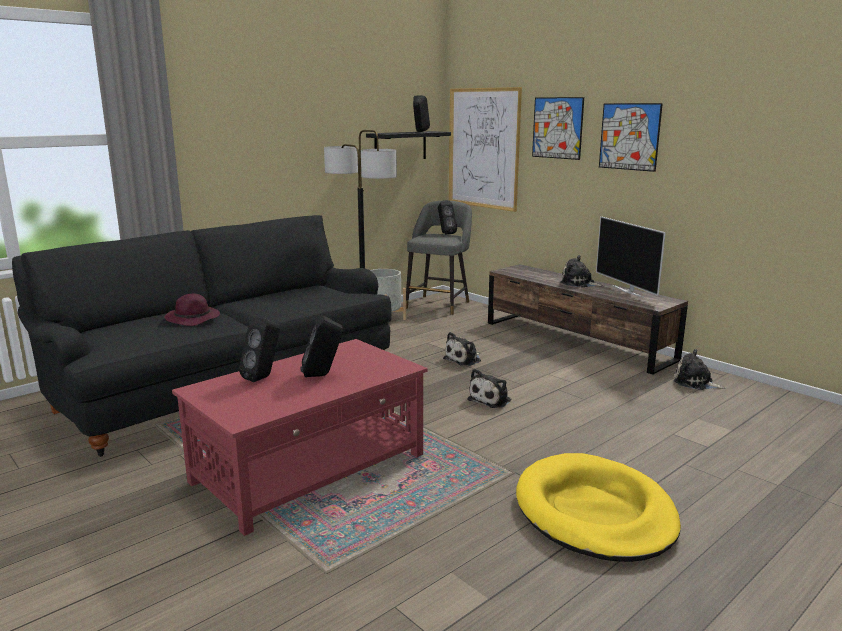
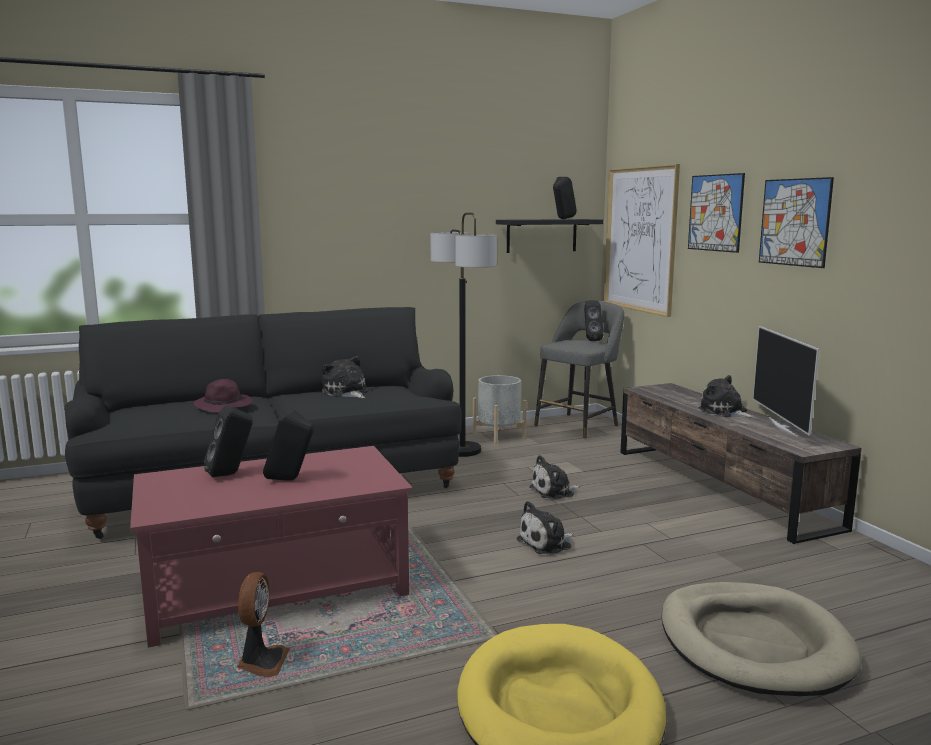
camera: 20 degrees right, 5 degrees down
plush toy [673,349,726,390] -> plush toy moved to [322,356,369,398]
none -> fan [237,572,290,677]
none -> beige dog bed [662,582,862,696]

